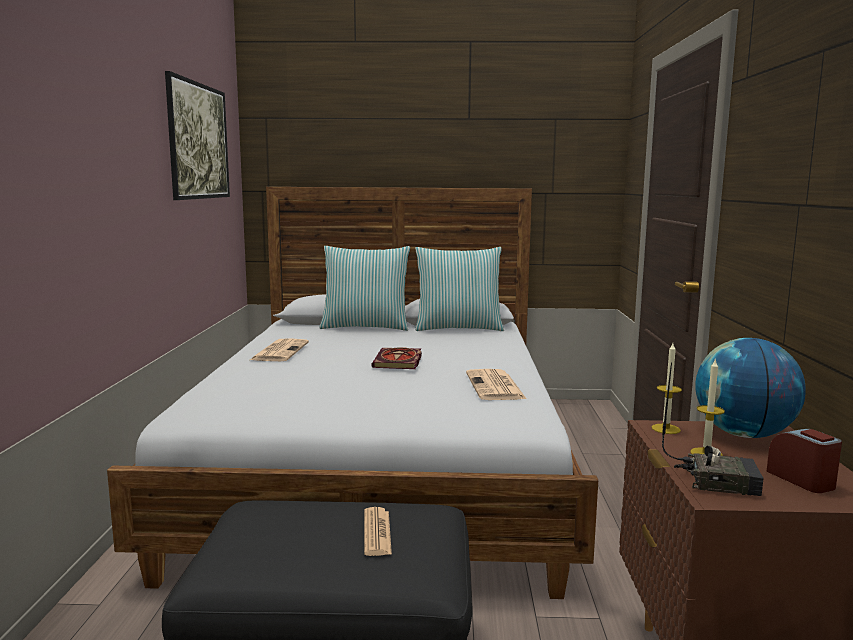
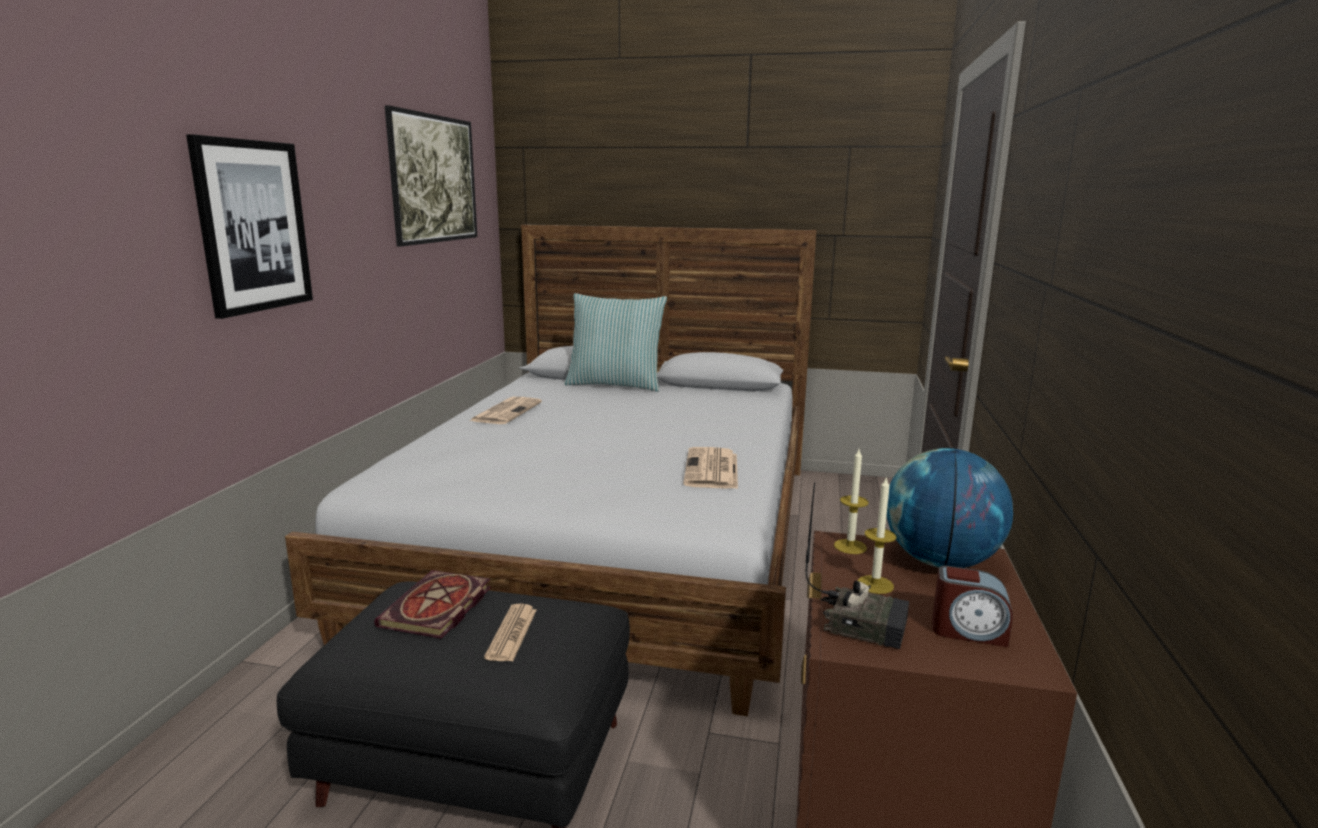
camera: 10 degrees right, 5 degrees up
book [371,347,422,369] -> book moved to [374,570,491,639]
pillow [415,247,504,331] -> none
alarm clock [766,429,842,493] -> alarm clock turned 120 degrees clockwise [932,566,1013,647]
none -> picture [186,134,313,319]

